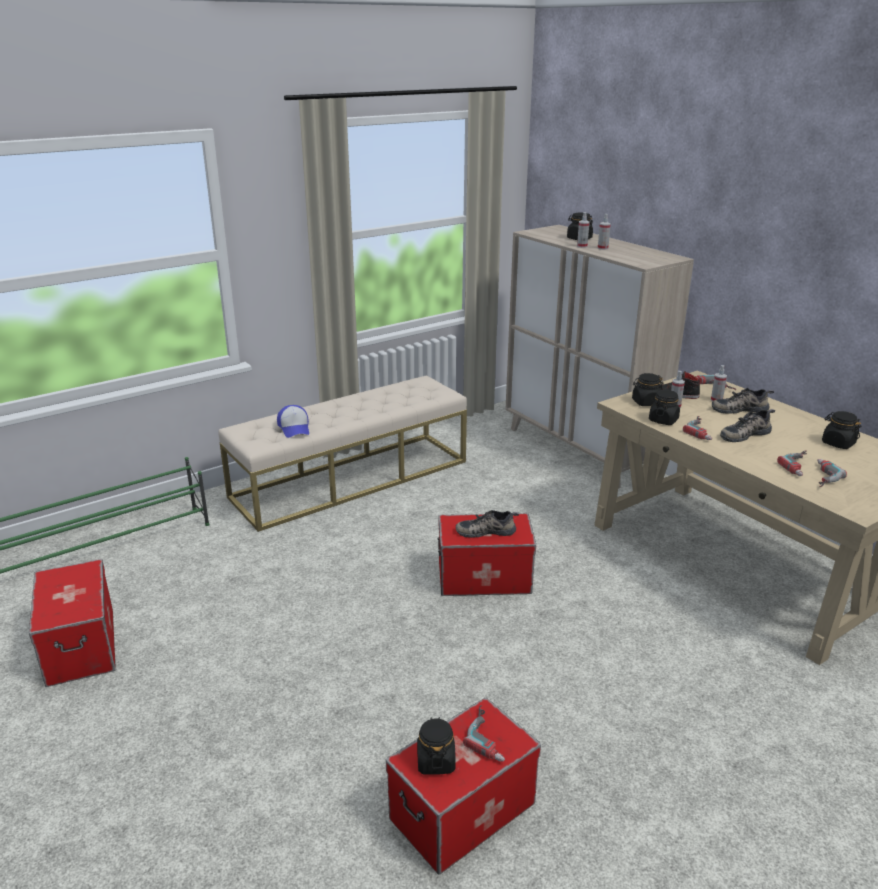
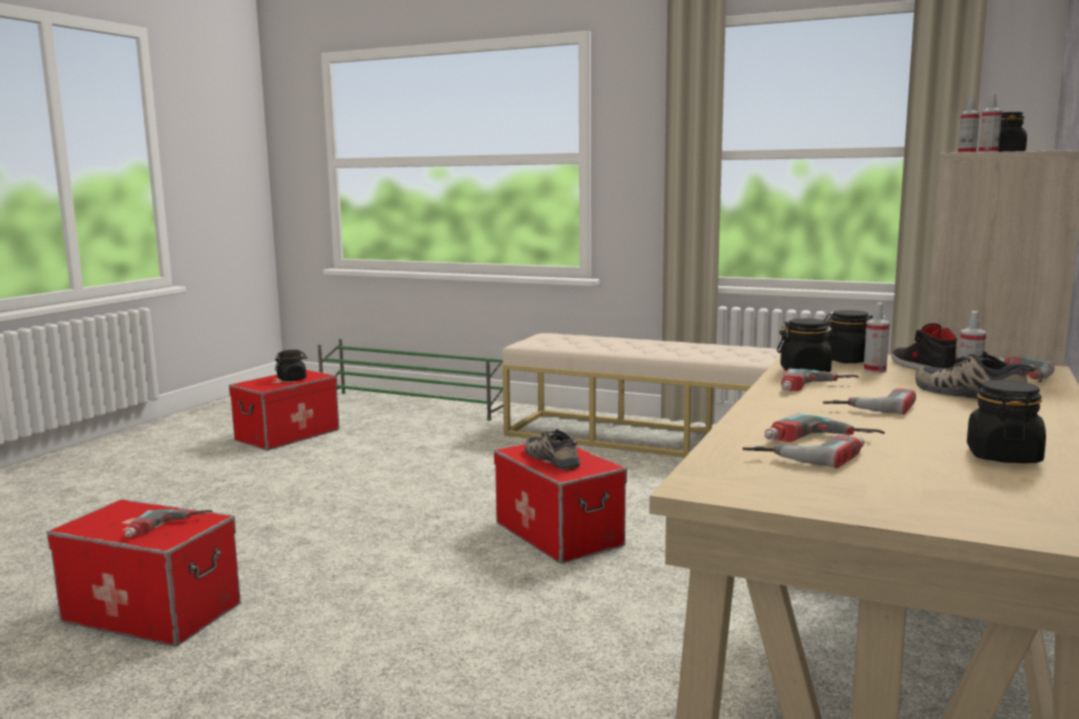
camera: 60 degrees right, 15 degrees down
cap [277,405,309,438] -> none
black jar [417,717,456,775] -> black jar moved to [275,350,307,381]
shoe [720,409,775,442] -> power drill [823,388,916,415]

